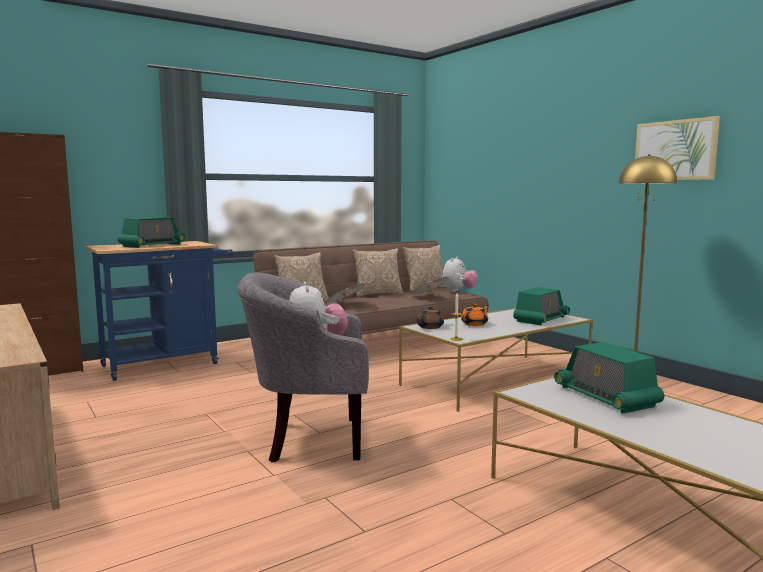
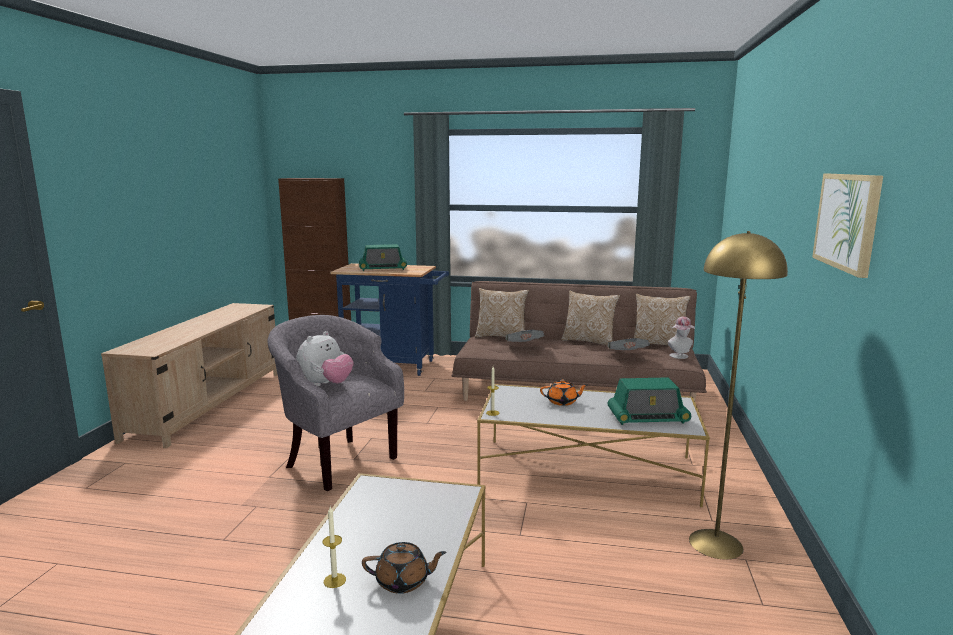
camera: 45 degrees right, 5 degrees up
brown teapot [417,306,444,329] -> brown teapot moved to [362,542,447,594]
plush toy [442,257,478,292] -> hat [668,316,695,359]
radio [554,342,664,413] -> none
none -> candle [323,507,346,588]

